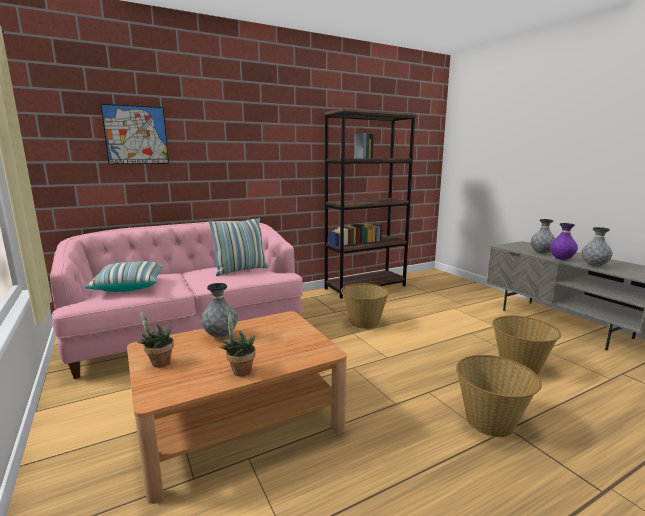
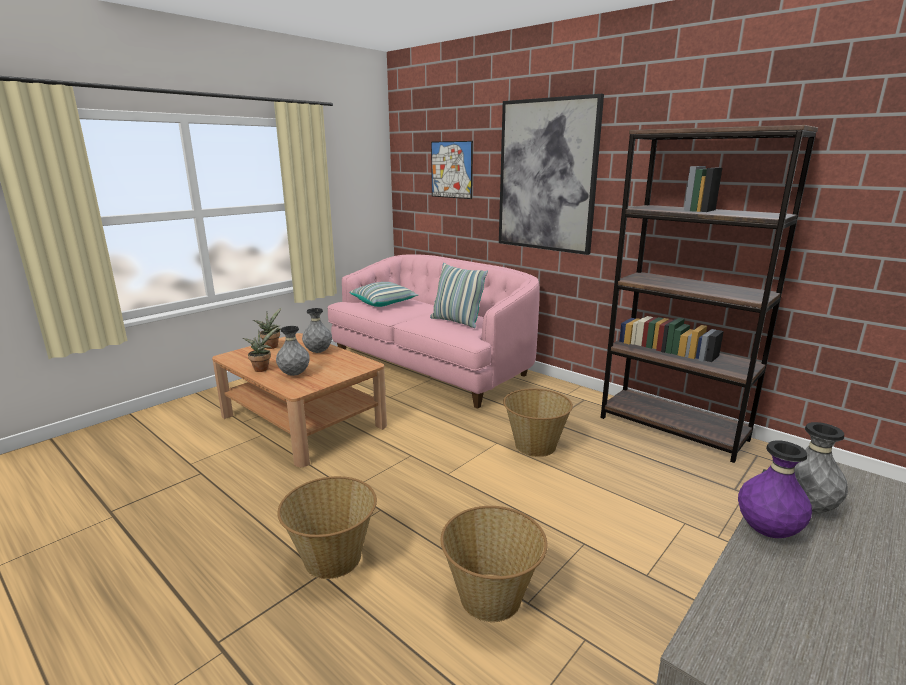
camera: 70 degrees right, 5 degrees up
grey vase [581,227,613,267] -> grey vase moved to [276,326,310,376]
none -> picture [499,94,604,255]

